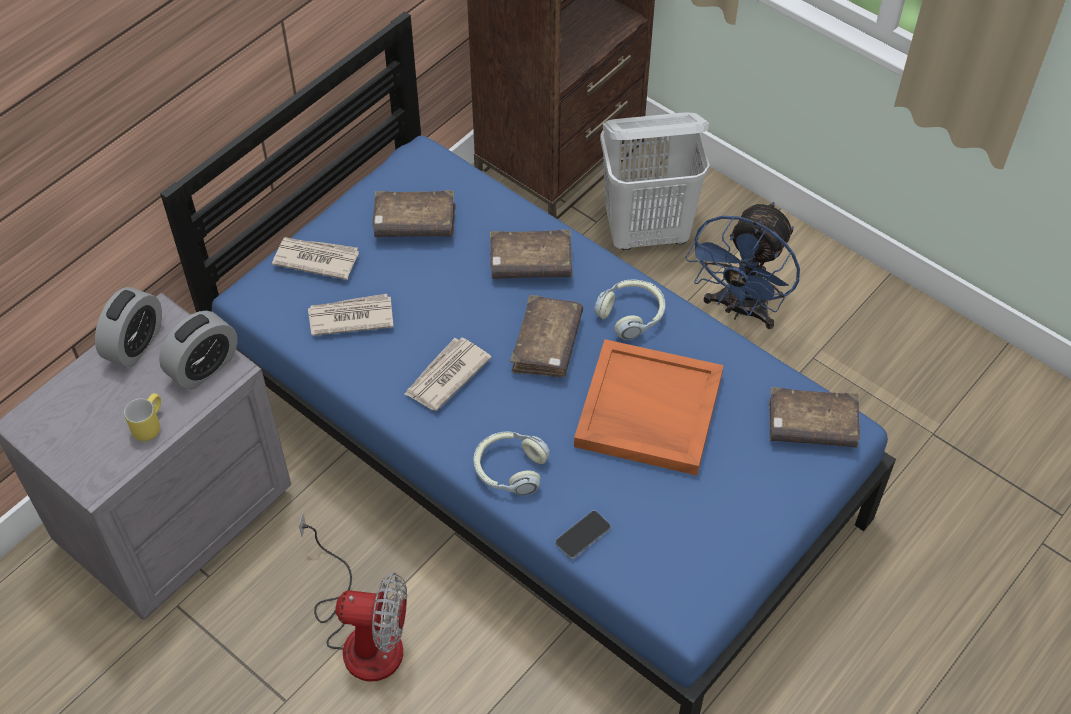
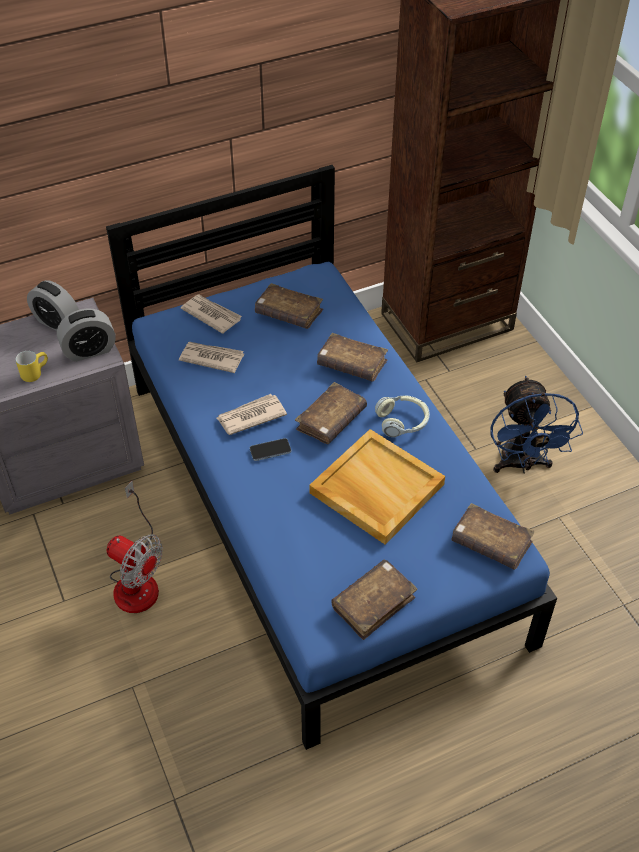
camera: 25 degrees right, 5 degrees down
alarm clock [95,287,162,367] -> alarm clock turned 75 degrees clockwise [27,280,79,331]
headphones [473,431,549,495] -> none
phone [555,511,611,559] -> phone moved to [250,438,291,461]
orange tray [574,339,724,475] -> beige tray [309,429,445,545]
white laundry basket [600,113,710,250] -> none
blue fan [685,202,800,329] -> blue fan turned 60 degrees counterclockwise [490,376,583,474]
none -> brown book [331,560,418,640]

